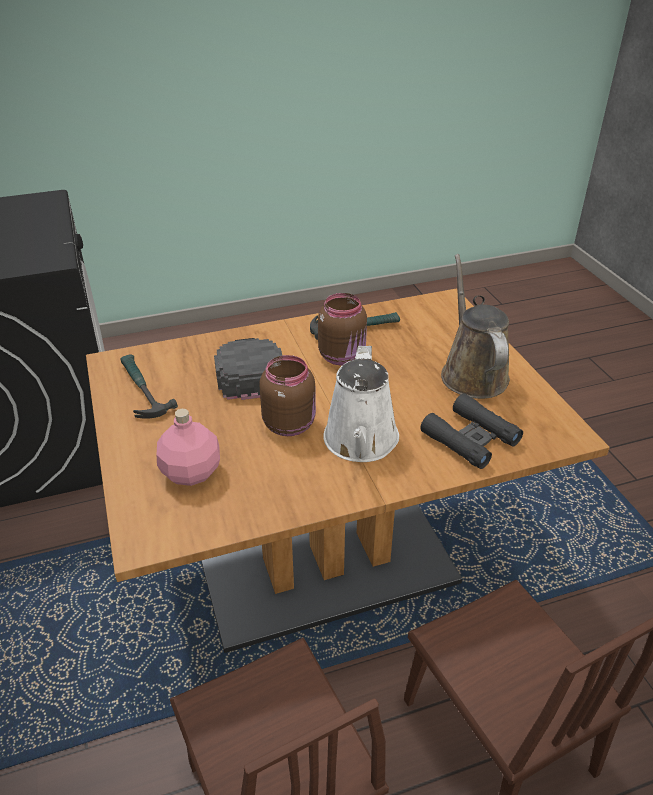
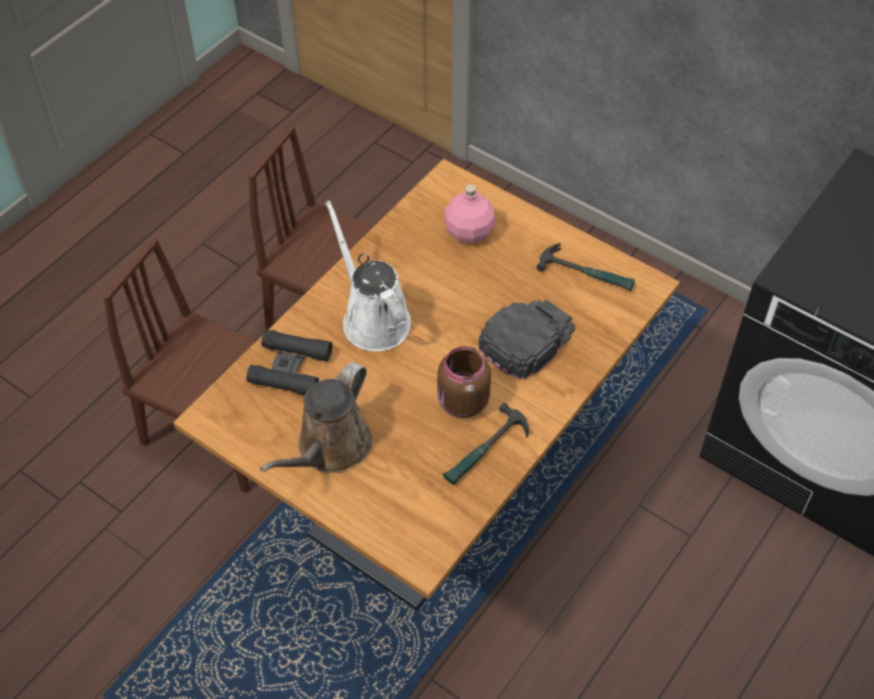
camera: 145 degrees right, 15 degrees up
black cap [214,338,283,400] -> black cap turned 90 degrees counterclockwise [479,299,575,380]
brown jar [259,355,316,436] -> none
brown watering can [441,254,510,399] -> brown watering can turned 75 degrees clockwise [260,362,372,473]

